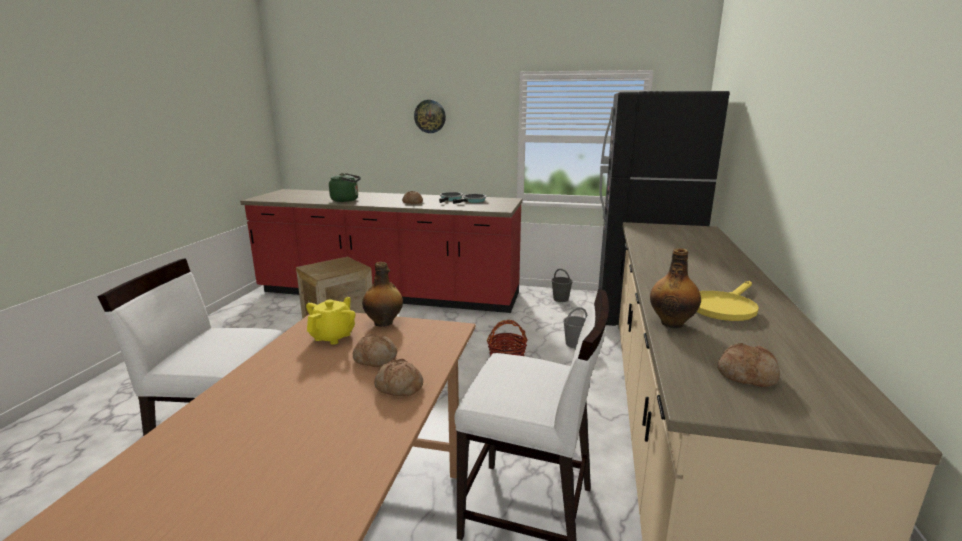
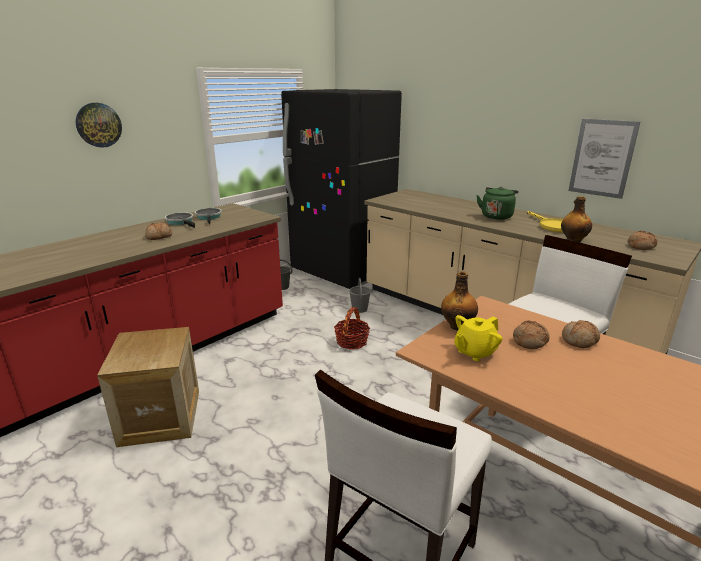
camera: 60 degrees left, 5 degrees up
yellow teapot [306,297,355,345] -> yellow teapot turned 90 degrees counterclockwise [454,315,502,361]
green kettle [329,173,361,202] -> green kettle moved to [476,187,519,220]
none -> picture [568,119,640,199]

